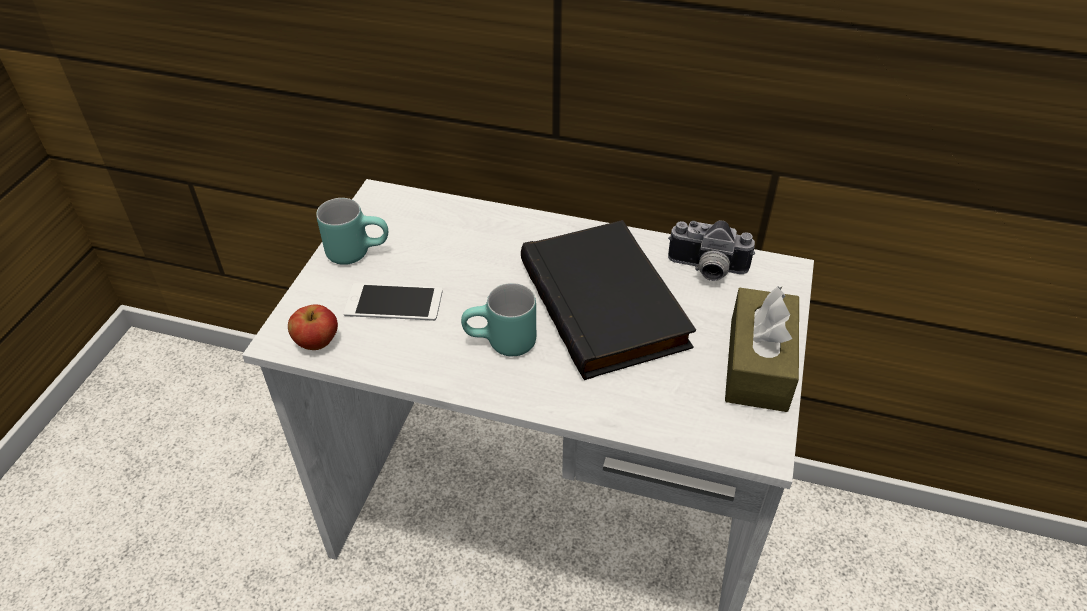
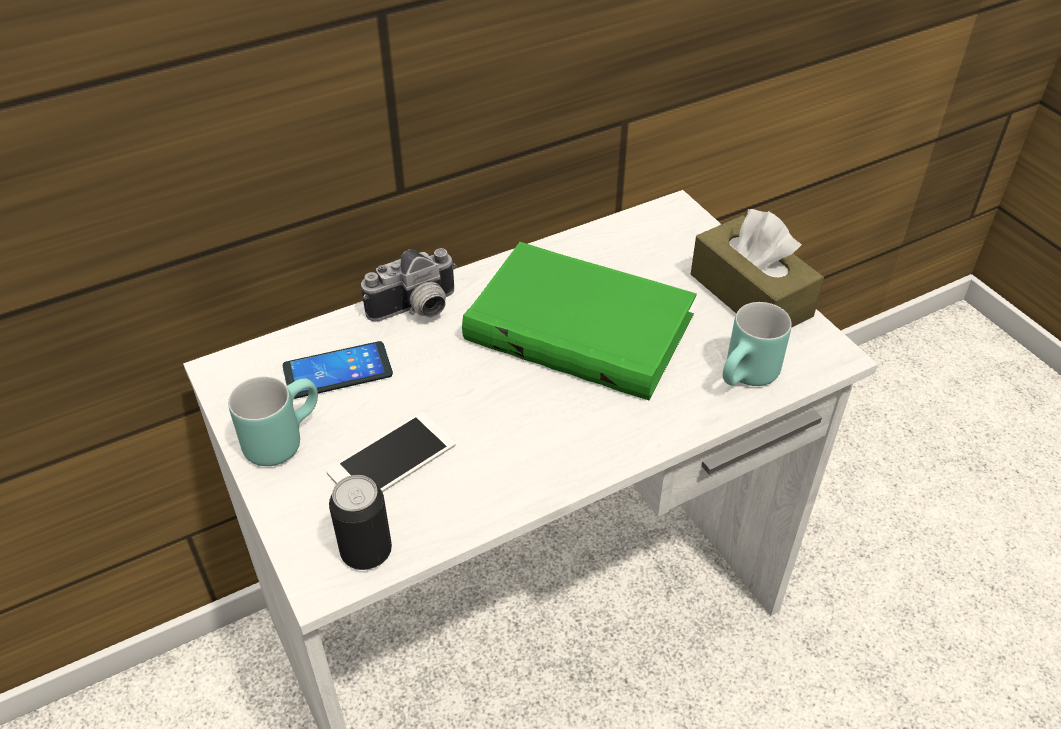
camera: 45 degrees left, 0 degrees up
apple [288,304,338,350] -> can [329,475,392,570]
turquoise mug [461,283,536,356] -> turquoise mug moved to [722,302,792,386]
black book [521,220,696,380] -> green book [462,242,697,400]
camera [668,221,755,281] -> camera moved to [361,248,457,322]
none -> phone [283,341,393,399]

